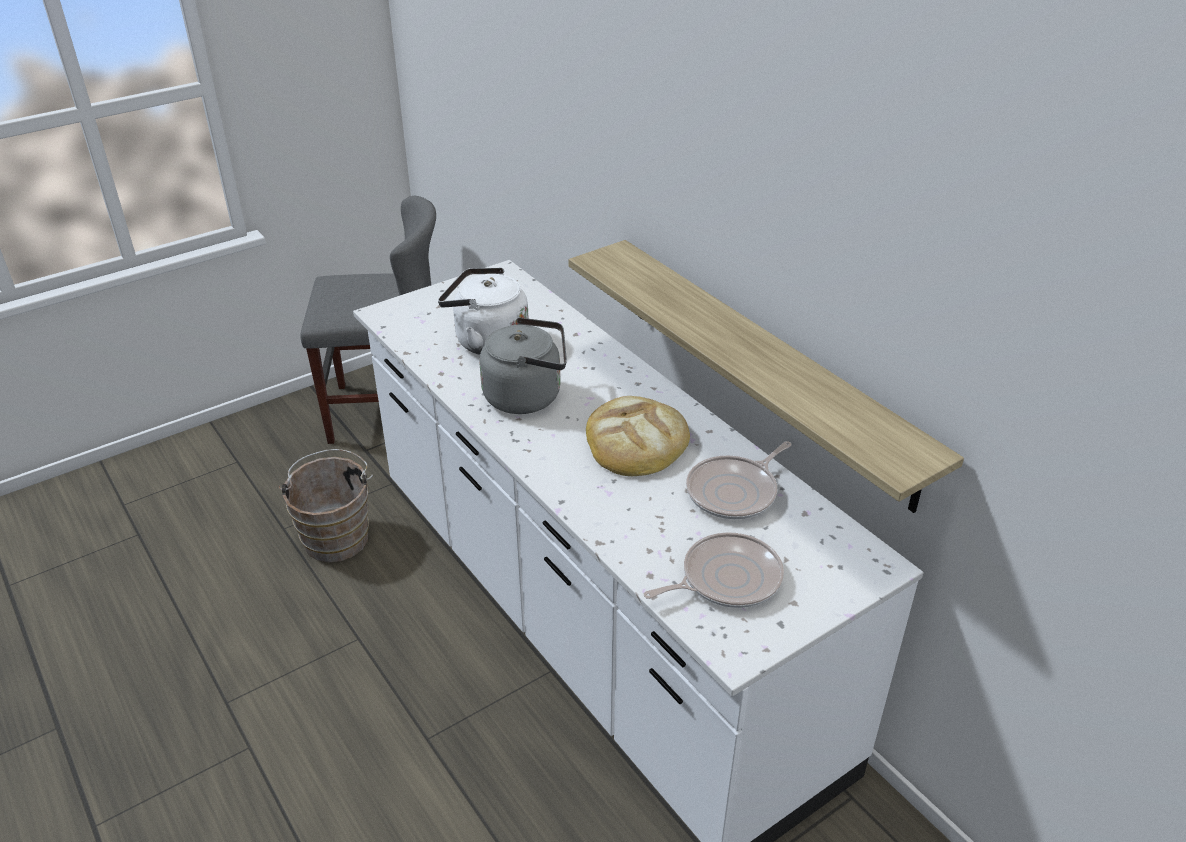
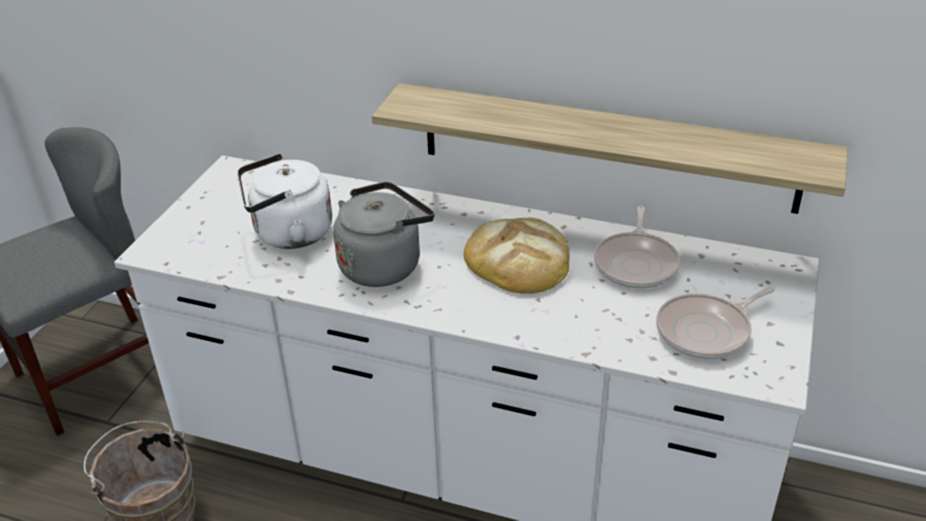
camera: 35 degrees left, 0 degrees up
frying pan [643,532,784,608] -> frying pan turned 150 degrees counterclockwise [656,287,774,359]

